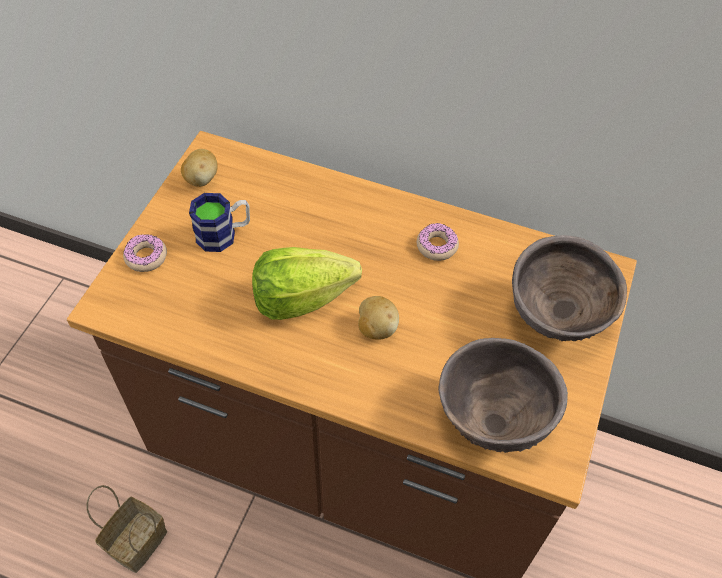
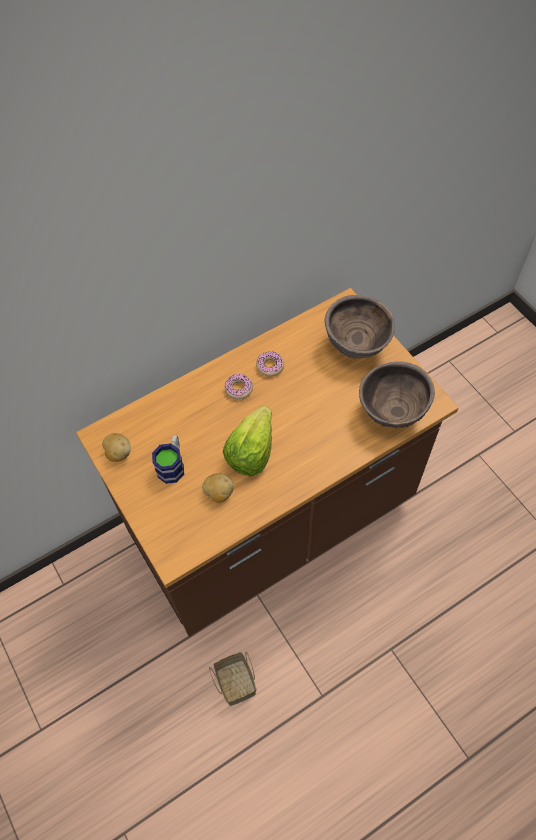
camera: 50 degrees left, 5 degrees up
donut [123,234,167,272] -> donut moved to [225,374,253,400]
potato [358,296,399,340] -> potato moved to [202,473,234,503]

